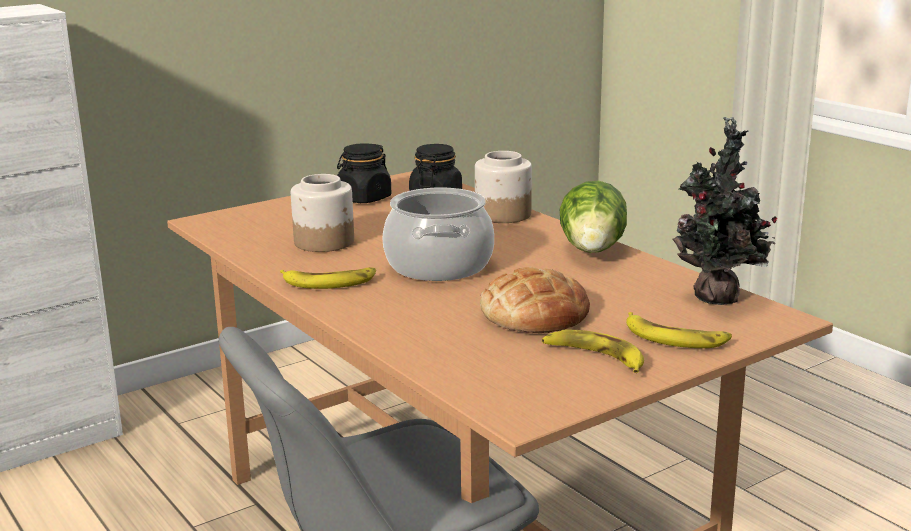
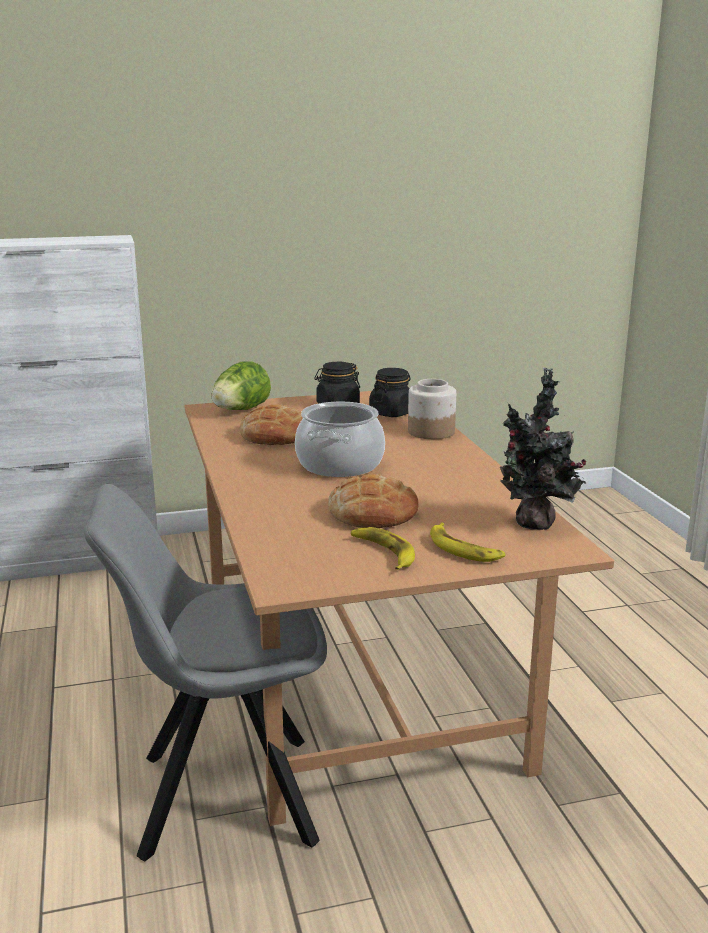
camera: 20 degrees right, 0 degrees up
banana [280,267,376,289] -> none
jar [291,174,354,252] -> bread [240,404,303,445]
lettuce [560,181,627,253] -> lettuce moved to [211,361,271,410]

